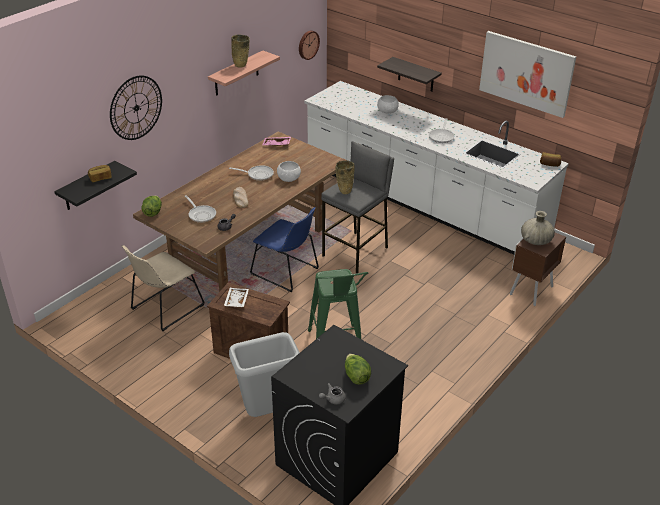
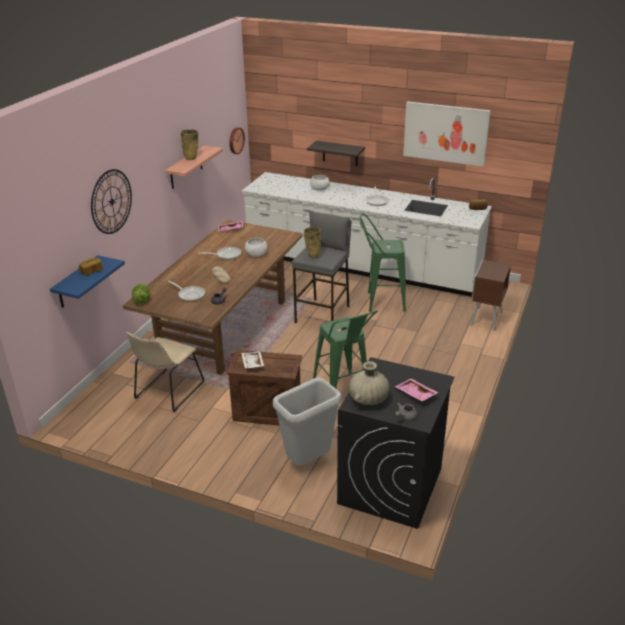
camera: 15 degrees left, 5 degrees down
black shelf [54,161,137,210] -> blue shelf [50,255,125,308]
blue chair [250,207,319,293] -> none
lettuce [345,354,371,385] -> pink tray [395,378,438,401]
beige vase [521,211,555,245] -> beige vase moved to [348,361,390,405]
none -> green stool [359,214,406,312]

